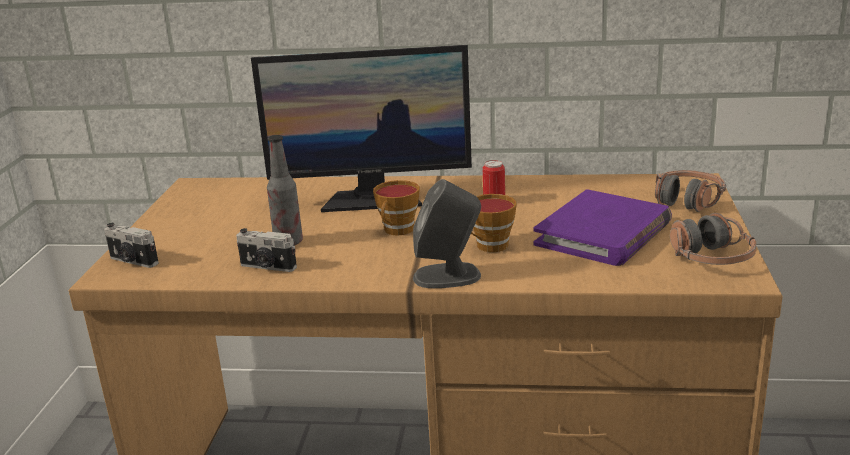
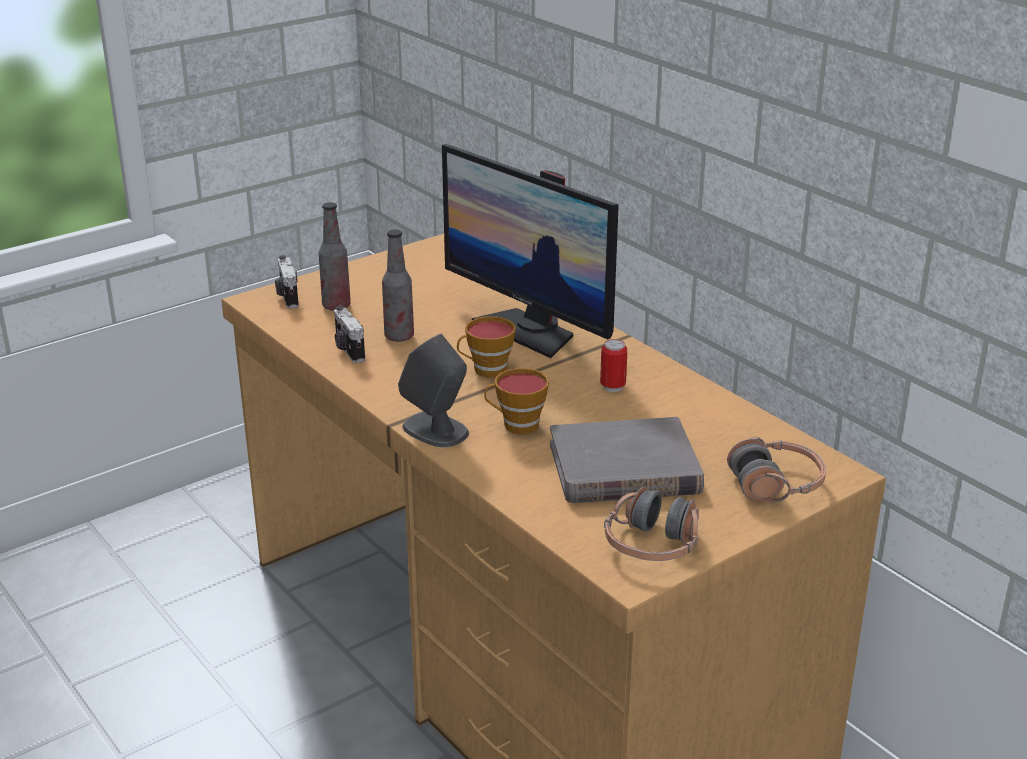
camera: 45 degrees right, 5 degrees up
purple book [533,189,672,266] -> grey book [550,417,704,503]
none -> bottle [318,202,351,311]

